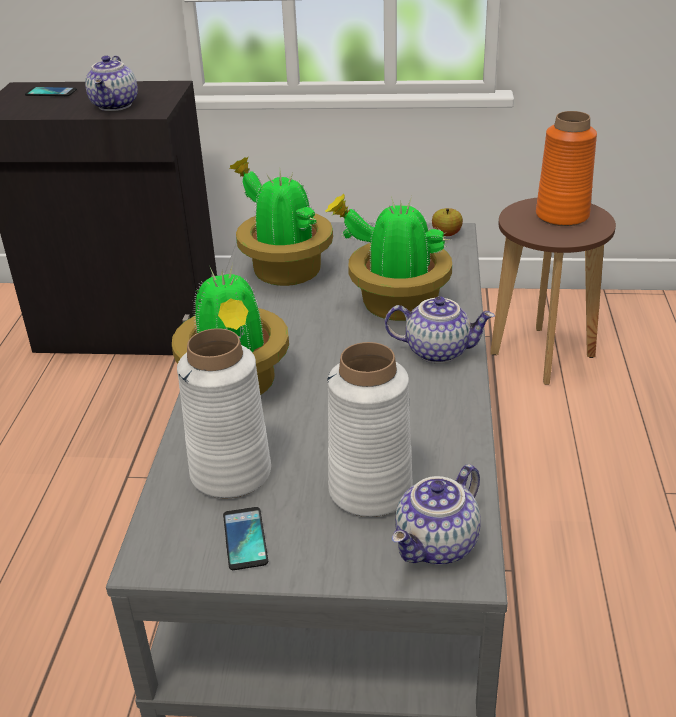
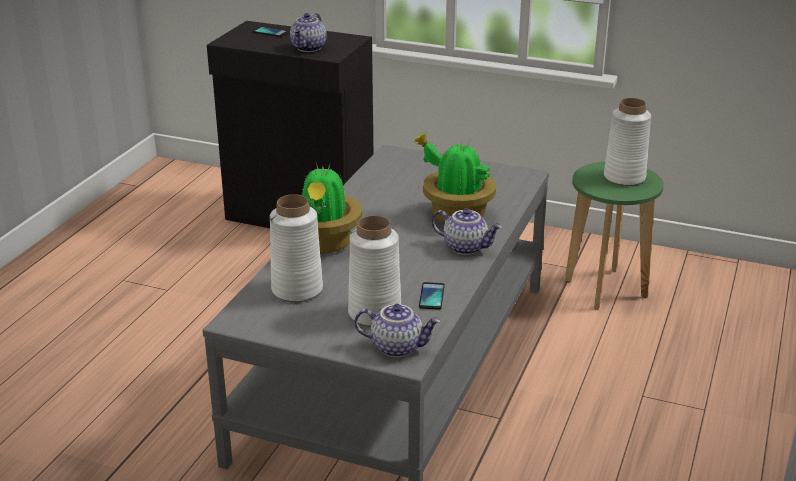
camera: 15 degrees right, 5 degrees down
phone [223,507,268,570] -> phone moved to [419,282,445,310]
potted plant [229,157,333,286] -> none
teapot [392,464,481,565] -> teapot turned 135 degrees counterclockwise [354,304,441,358]
apple [432,208,463,236] -> none
brown stool [490,197,616,385] -> green stool [565,162,664,310]
orange vase [536,111,597,226] -> white vase [604,98,651,186]

